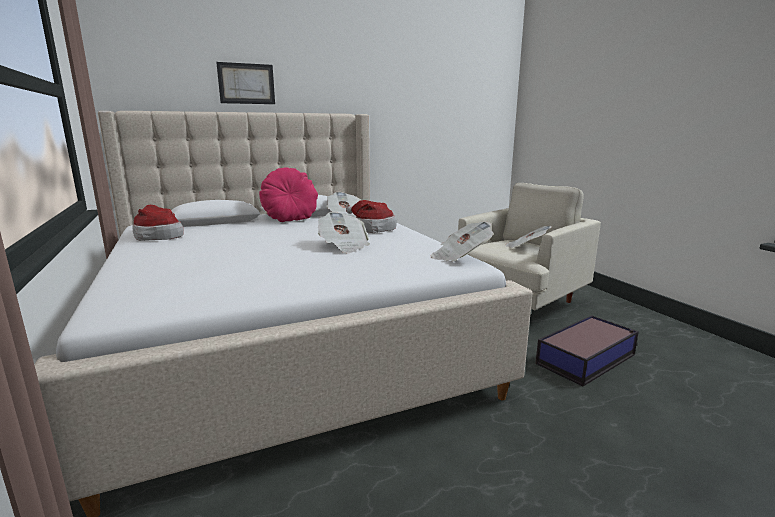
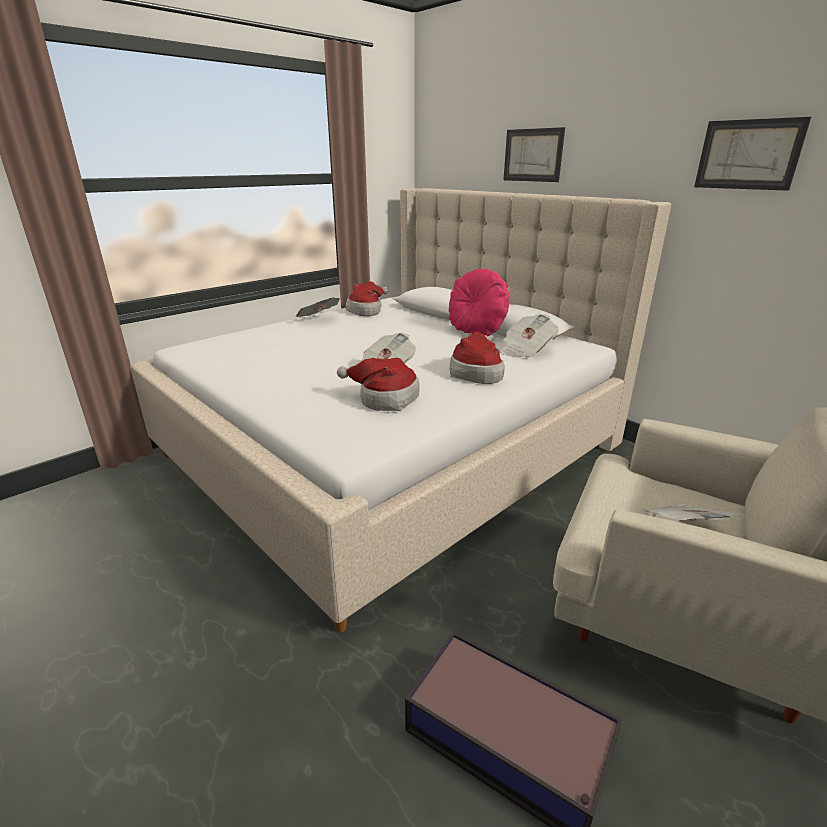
camera: 70 degrees right, 10 degrees up
newspaper [430,222,493,262] -> newspaper moved to [296,298,340,317]
none -> hat [337,358,420,411]
none -> picture [694,117,811,191]

